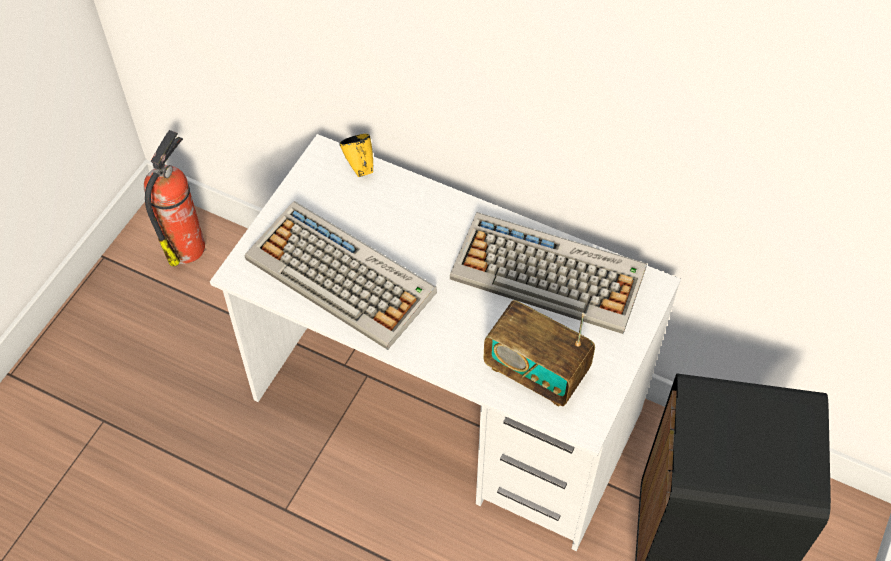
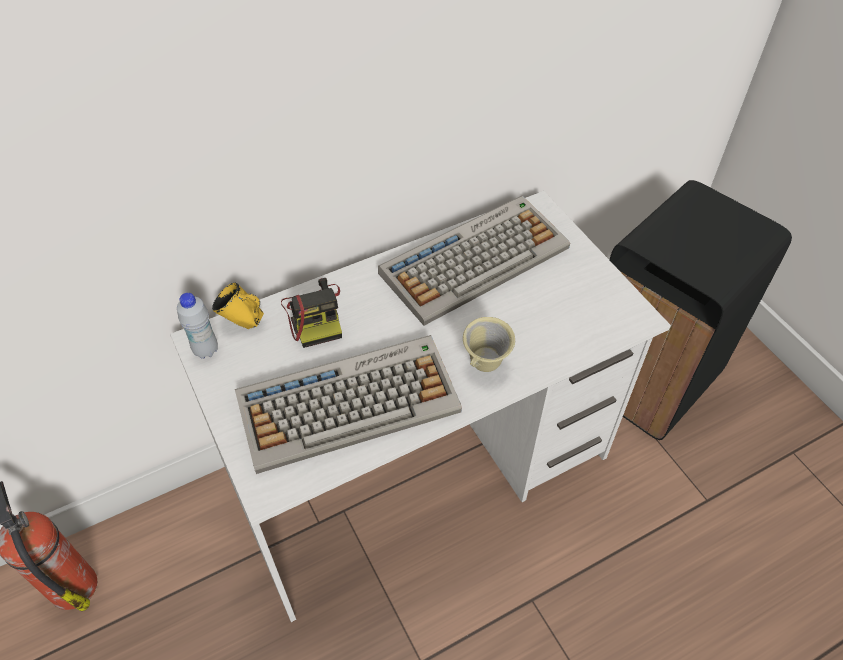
camera: 55 degrees left, 5 degrees down
radio [483,300,595,406] -> none
none -> white bottle [177,293,218,359]
none -> camera [281,278,342,348]
none -> beige mug [463,317,515,372]

